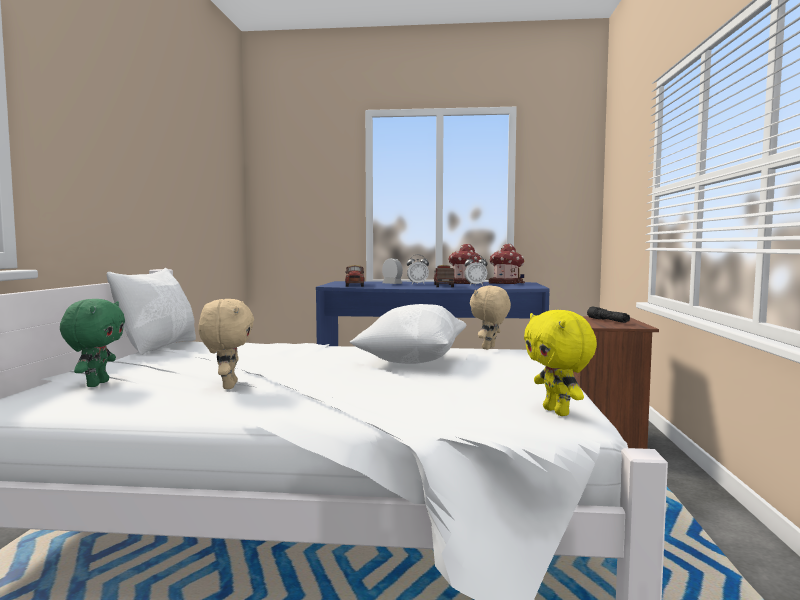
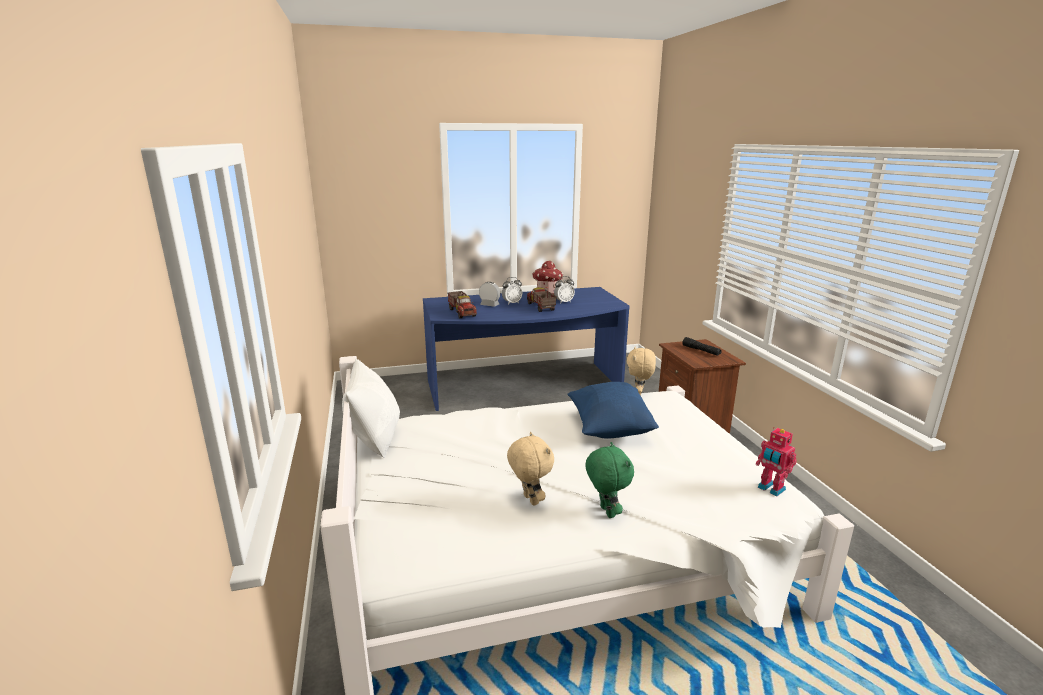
camera: 20 degrees left, 15 degrees up
green plush toy [60,299,125,387] -> green plush toy moved to [585,442,634,518]
white pillow [350,304,466,364] -> blue pillow [567,382,659,439]
toy house [489,244,525,284] -> none
yellow plush toy [524,310,597,416] -> toy robot [756,427,797,496]

